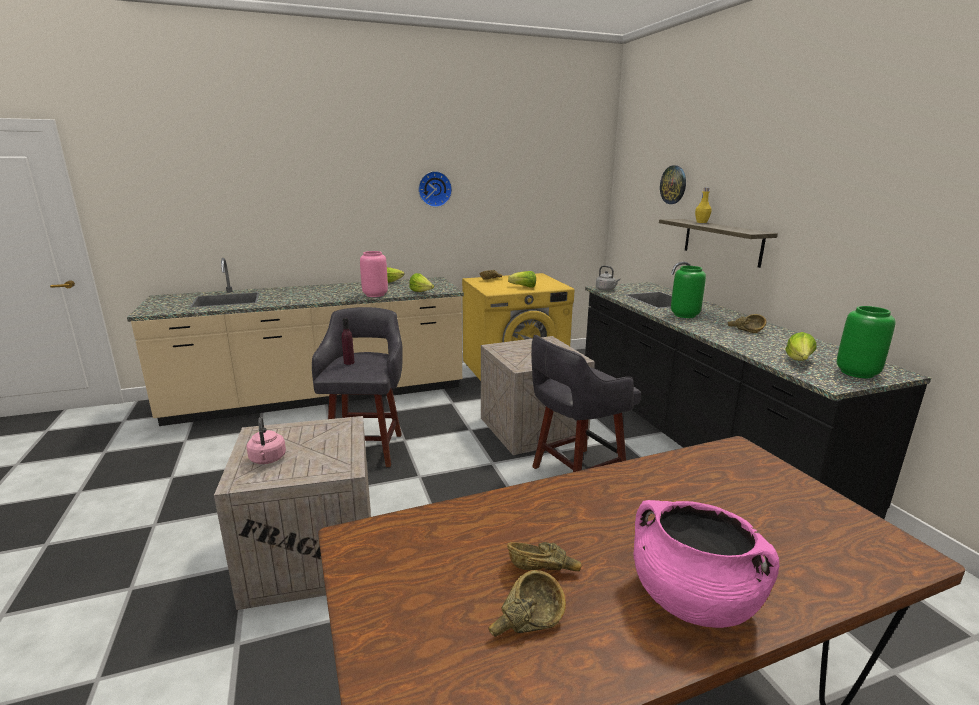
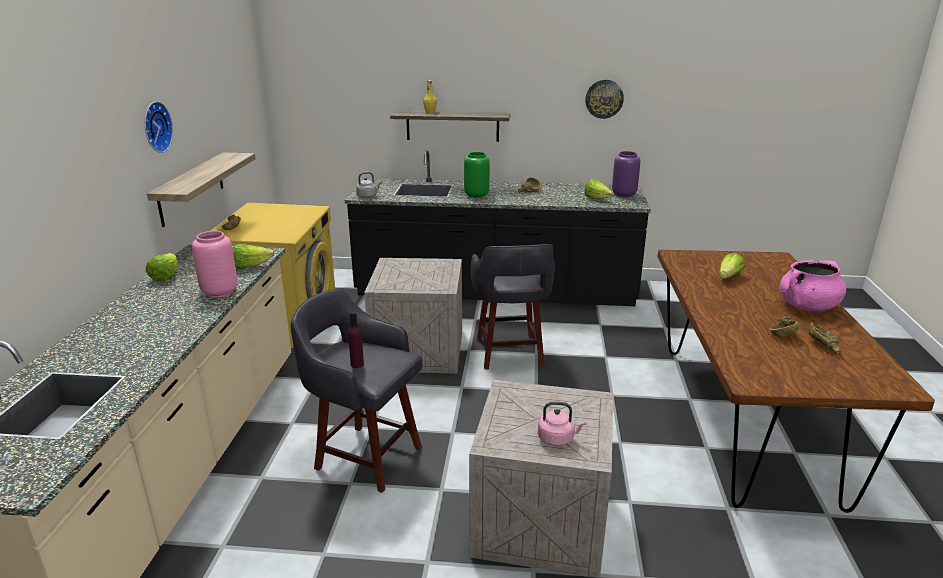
camera: 65 degrees left, 5 degrees up
lettuce [508,271,536,288] -> lettuce moved to [719,253,745,279]
wall clock [660,165,686,204] -> wall clock moved to [585,80,624,119]
green vase [837,306,896,378] -> purple vase [612,151,640,197]
none -> shelf [147,153,256,227]

